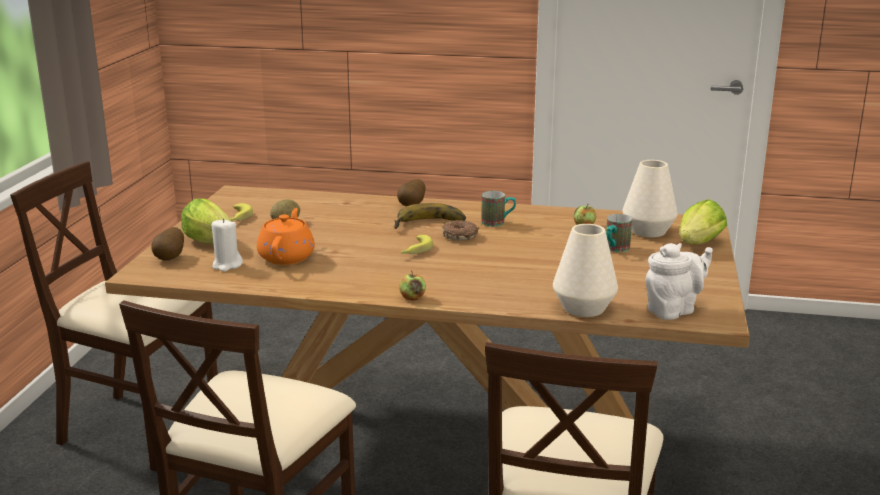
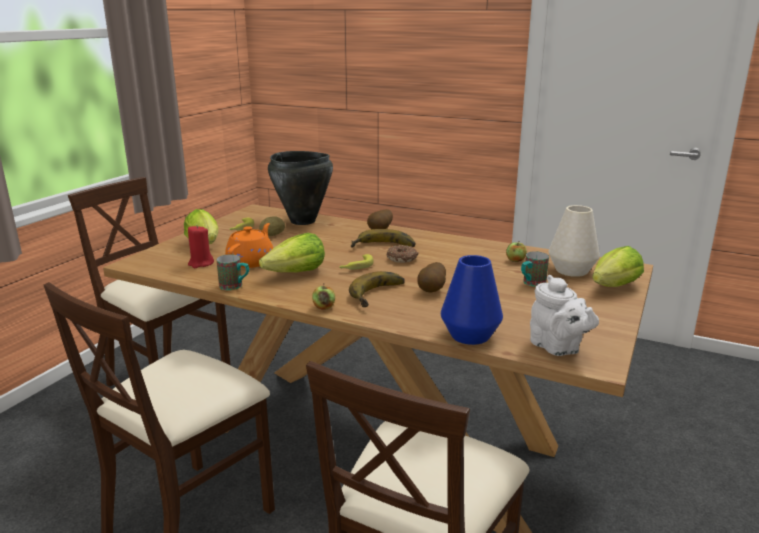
camera: 15 degrees right, 0 degrees up
potato [151,227,184,260] -> potato moved to [417,262,446,293]
white candle [212,218,243,272] -> red candle [188,226,214,268]
mug [481,191,516,227] -> mug moved to [216,254,249,290]
white vase [553,224,618,317] -> blue vase [441,255,503,345]
white teapot [646,243,713,320] -> white teapot turned 75 degrees clockwise [530,275,599,356]
none -> lettuce [259,233,325,272]
none -> black cooking pot [268,151,333,225]
none -> banana [349,271,405,307]

